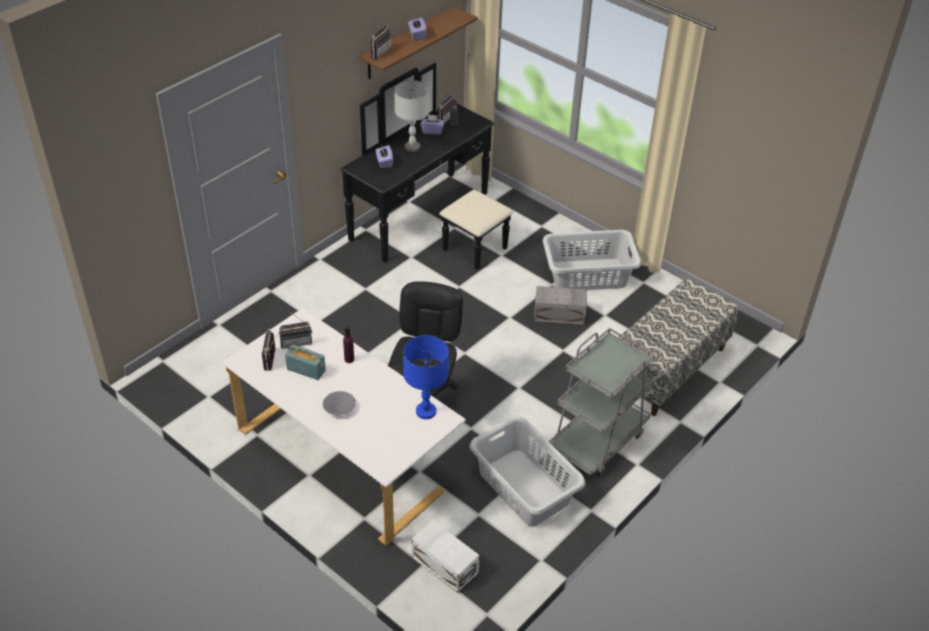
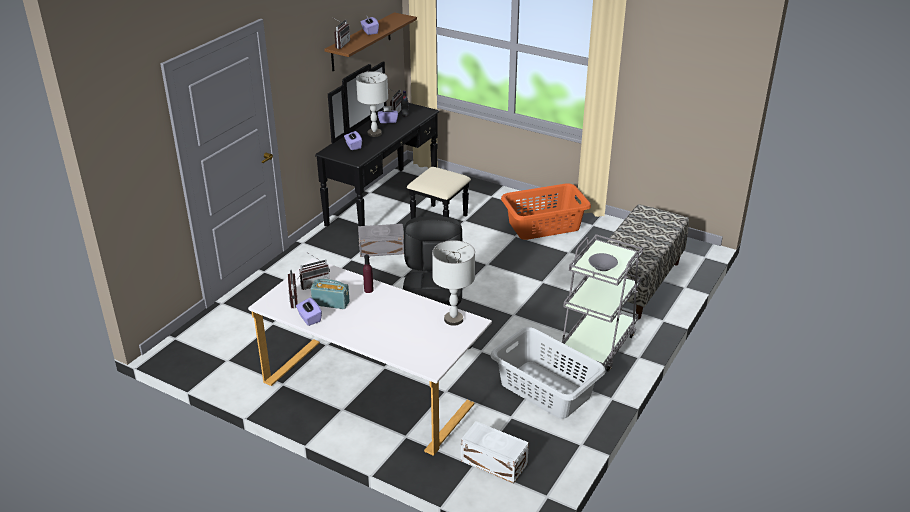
camera: 10 degrees left, 10 degrees down
grey bowl [323,391,356,416] -> grey bowl moved to [589,253,618,271]
blue table lamp [403,335,449,419] -> grey table lamp [432,240,475,326]
grey storage box [534,286,587,325] -> grey storage box moved to [358,224,404,257]
grey laundry basket [543,230,641,290] -> orange laundry basket [501,183,591,240]
none -> purple tissue box [296,298,322,326]

